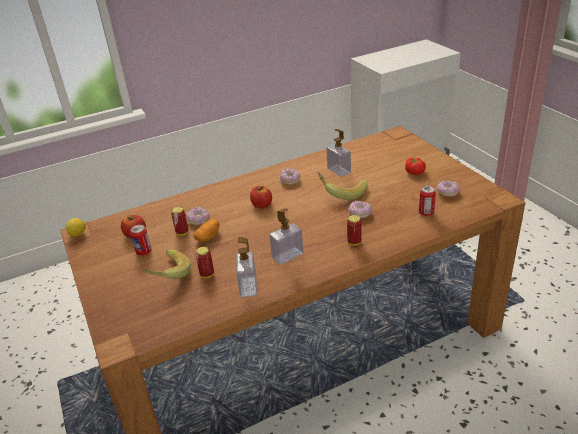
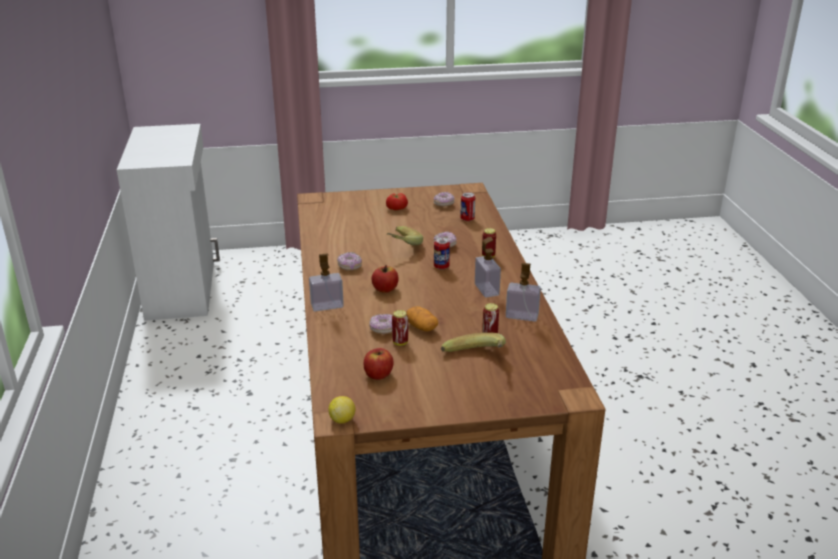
camera: 75 degrees left, 5 degrees down
can [130,225,152,256] -> can moved to [434,237,450,269]
soap dispenser [326,129,351,177] -> soap dispenser moved to [309,253,344,312]

